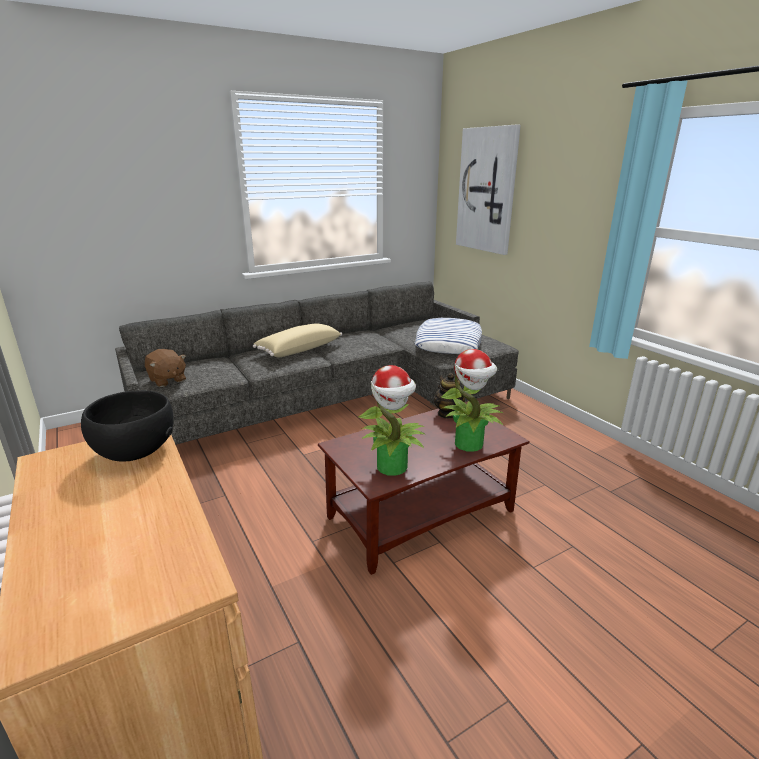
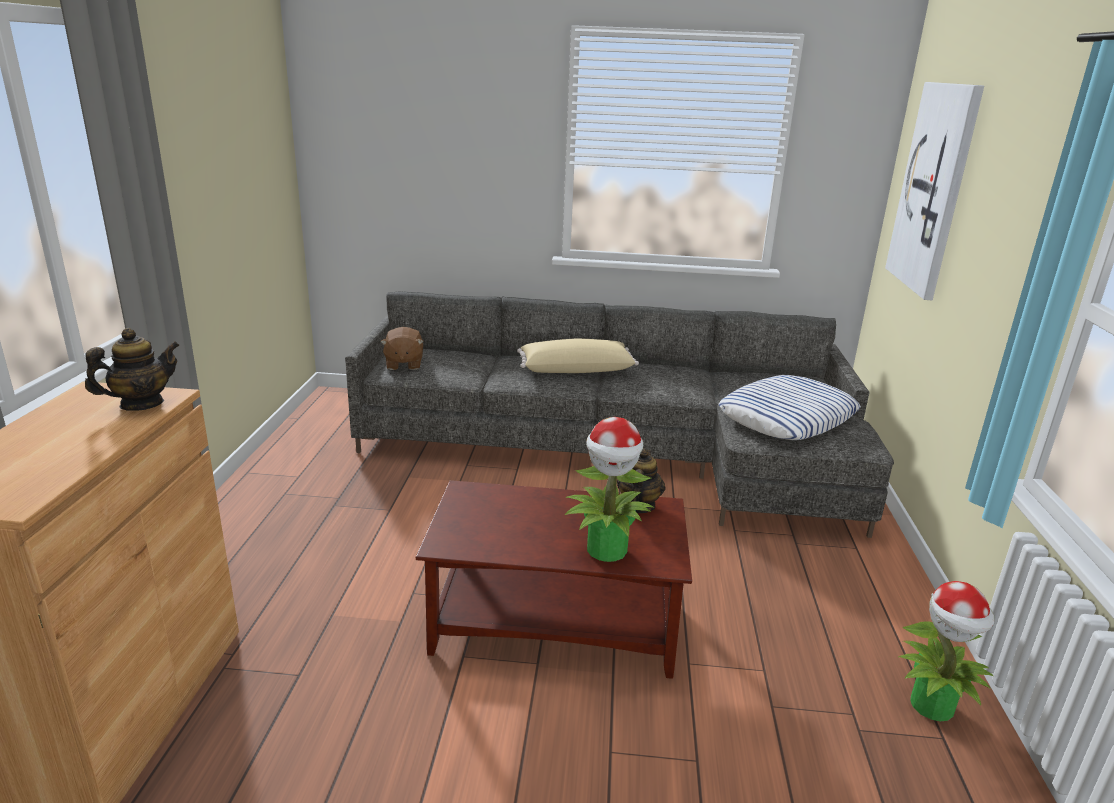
camera: 35 degrees right, 0 degrees up
black bowl [81,390,173,462] -> teapot [85,328,180,411]
potted plant [358,365,426,476] -> potted plant moved to [899,581,995,721]

